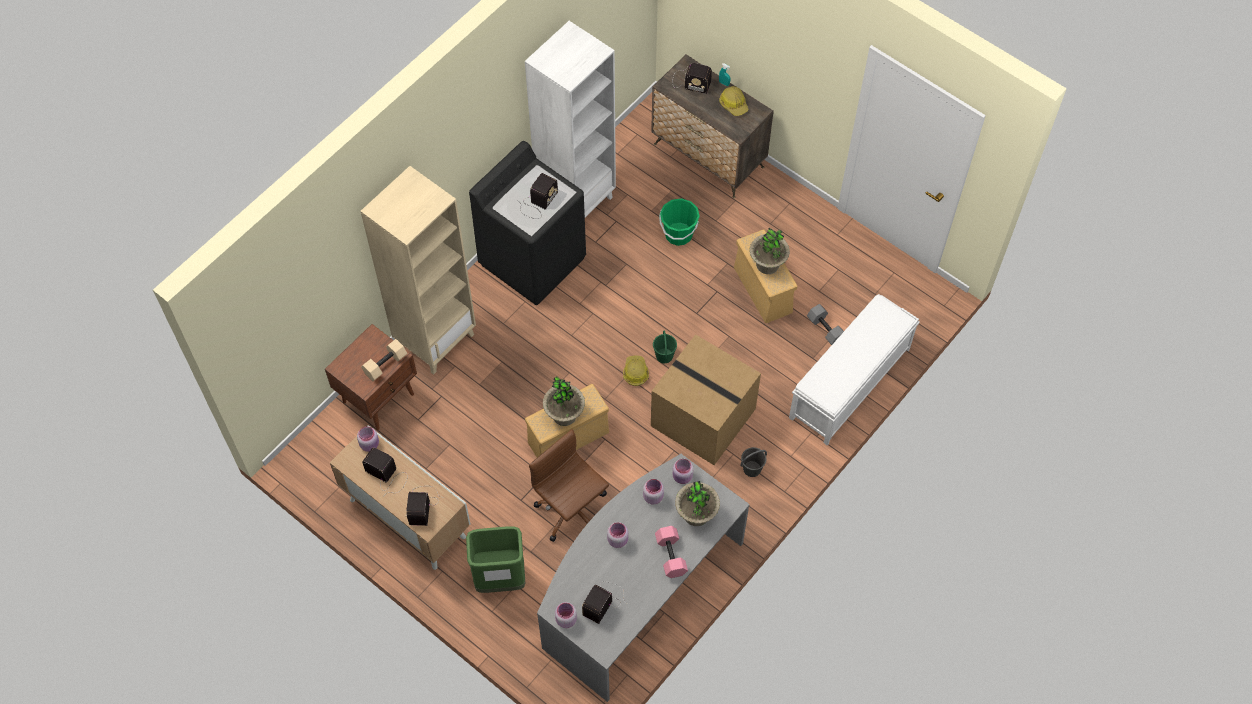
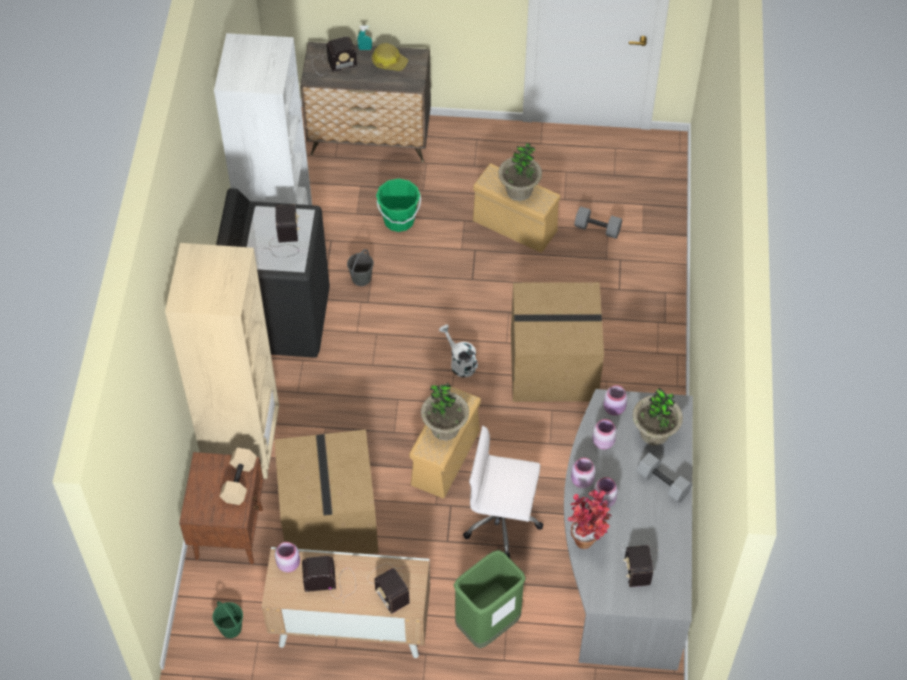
camera: 35 degrees left, 5 degrees down
brown office chair [529,429,609,542] -> white office chair [463,426,543,558]
pink jar [555,602,577,628] -> pink jar moved to [571,458,596,488]
hard hat [623,356,649,386] -> white watering can [439,324,478,378]
green bucket [653,331,677,363] -> green bucket moved to [212,601,243,638]
pink dumbbell [655,526,688,578] -> grey dumbbell [636,452,693,503]
grey bucket [740,447,767,477] -> grey bucket moved to [347,249,374,286]
white bench [789,294,920,446] -> none
none -> cardboard box [274,430,379,554]
none -> potted plant [568,489,611,549]

